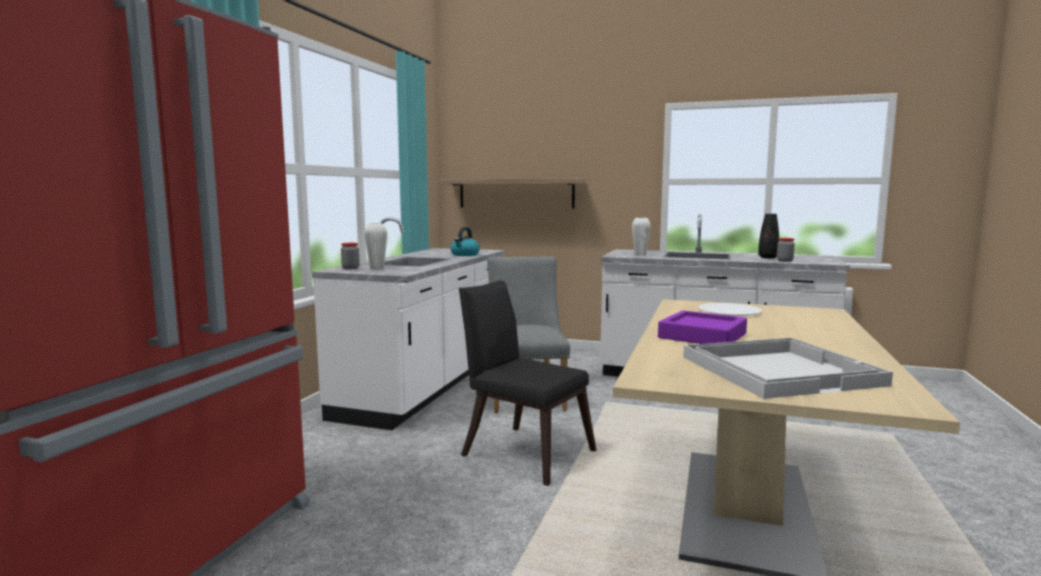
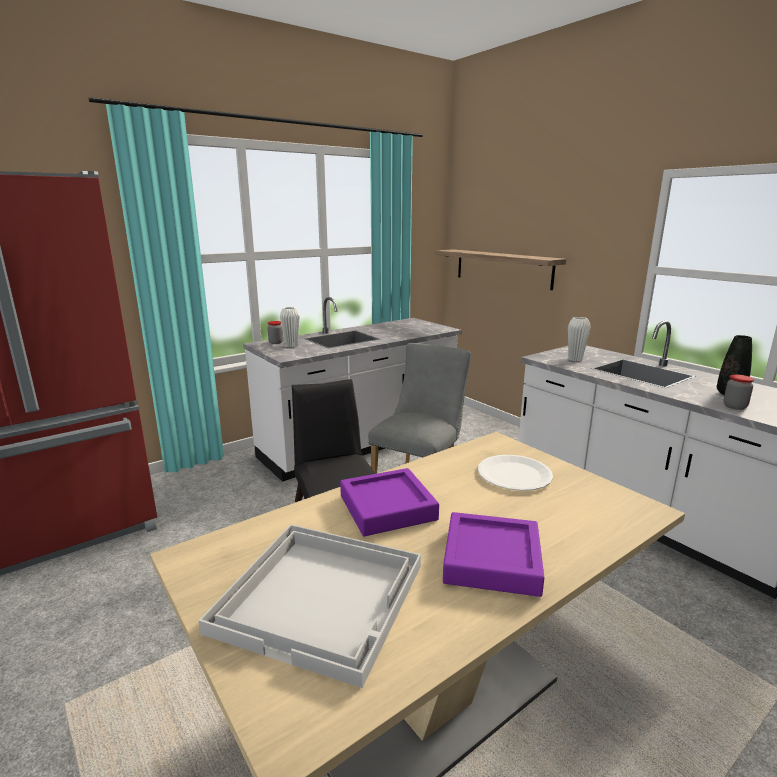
camera: 35 degrees right, 10 degrees up
kettle [450,227,480,256] -> none
none -> purple tray [443,512,544,597]

